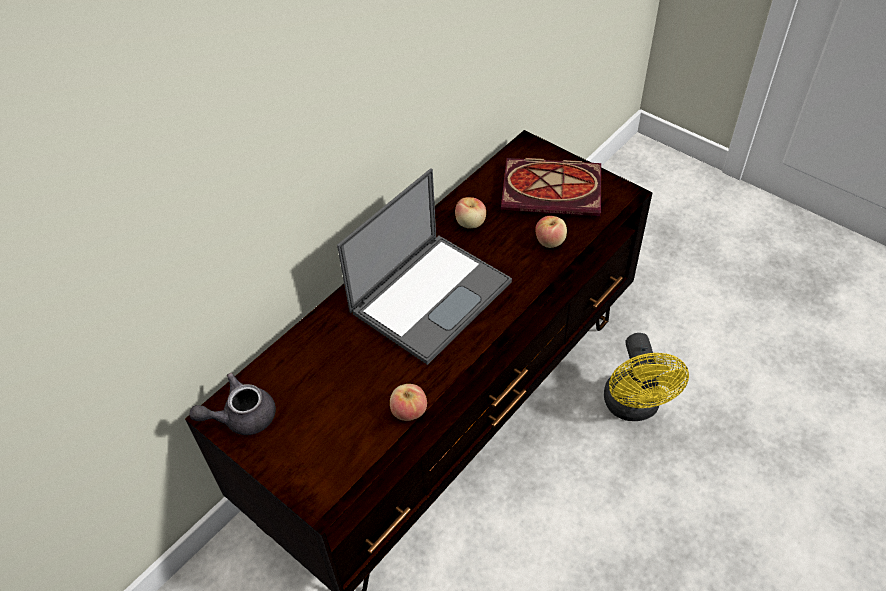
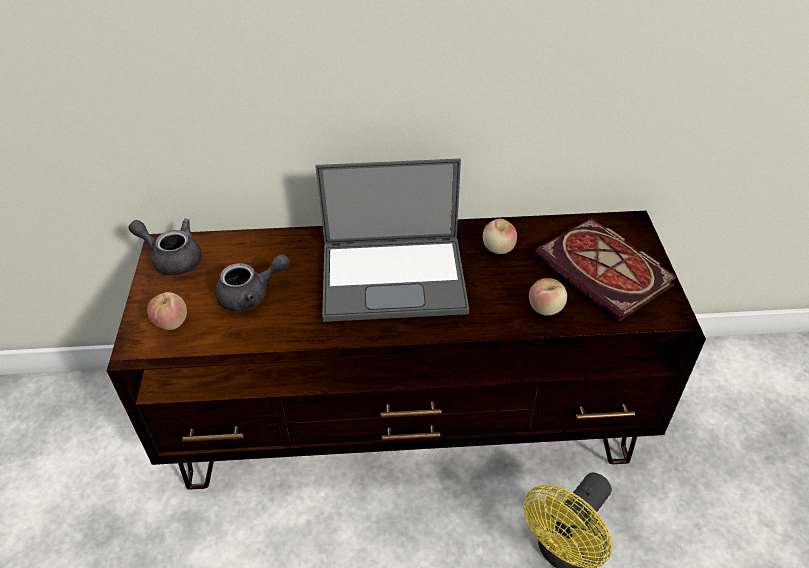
camera: 45 degrees right, 5 degrees down
apple [390,384,427,421] -> apple moved to [147,292,187,330]
none -> grey teapot [215,254,290,311]

